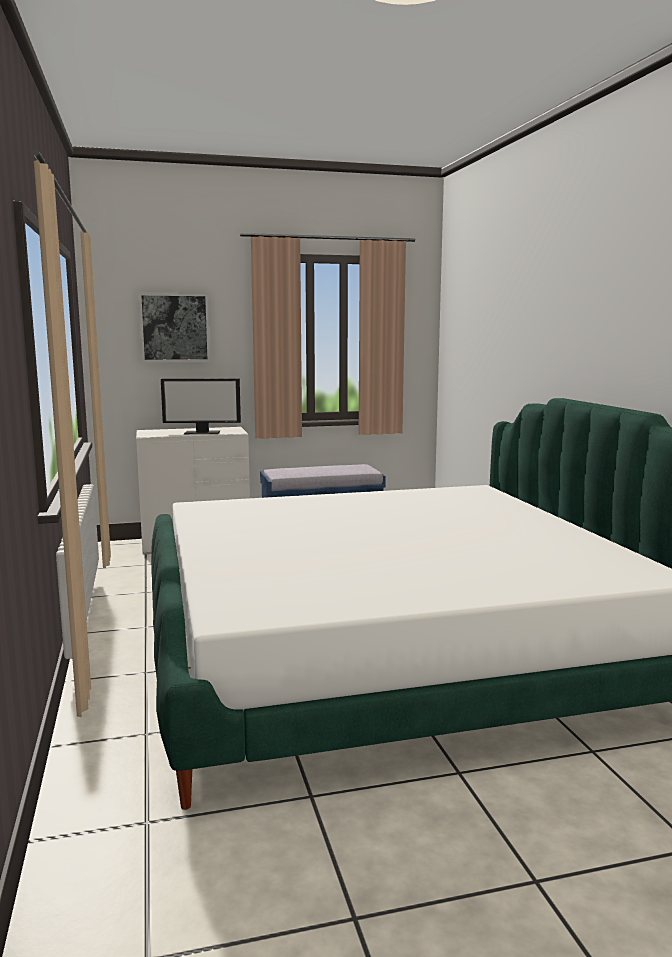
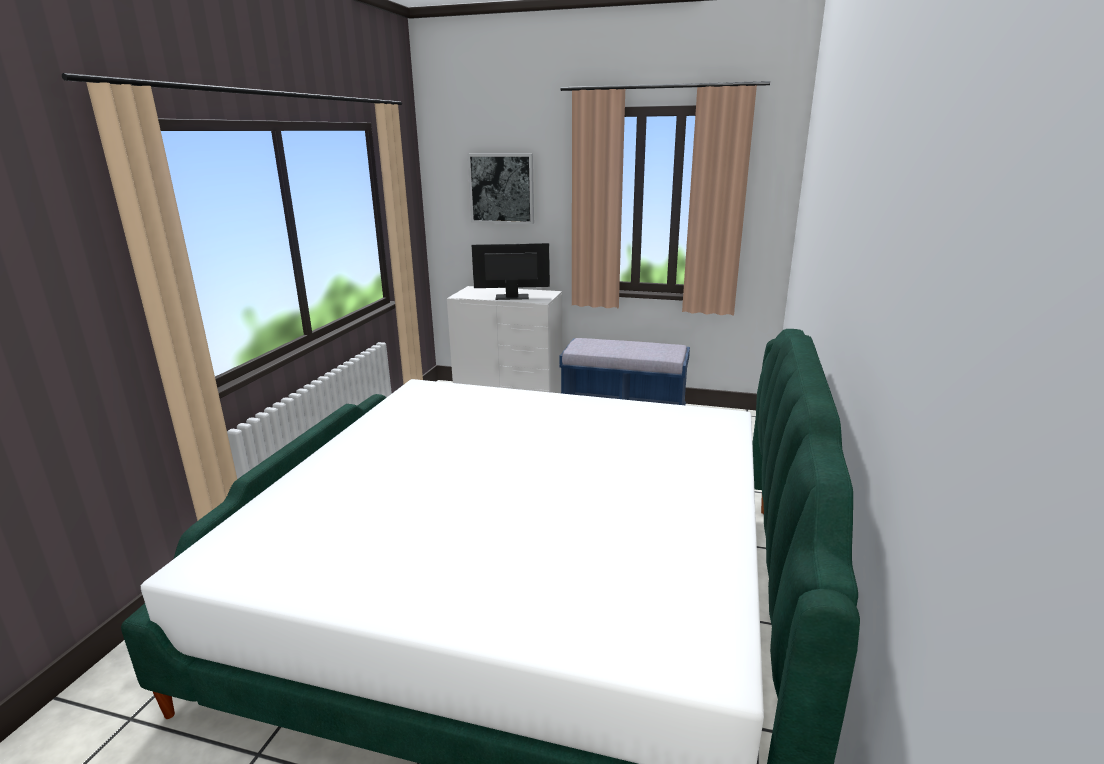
camera: 30 degrees right, 10 degrees up
monitor [161,379,241,434] -> monitor turned 150 degrees clockwise [471,243,550,300]

